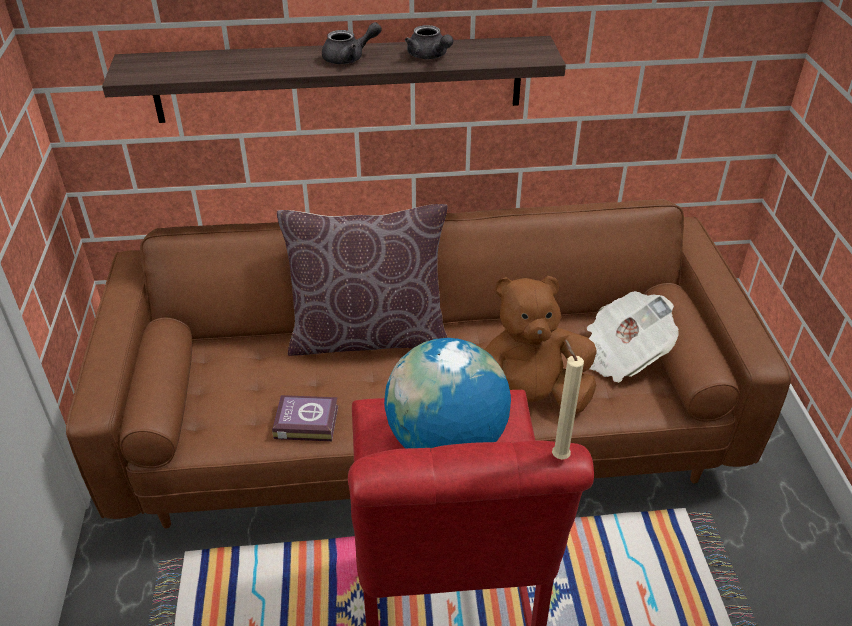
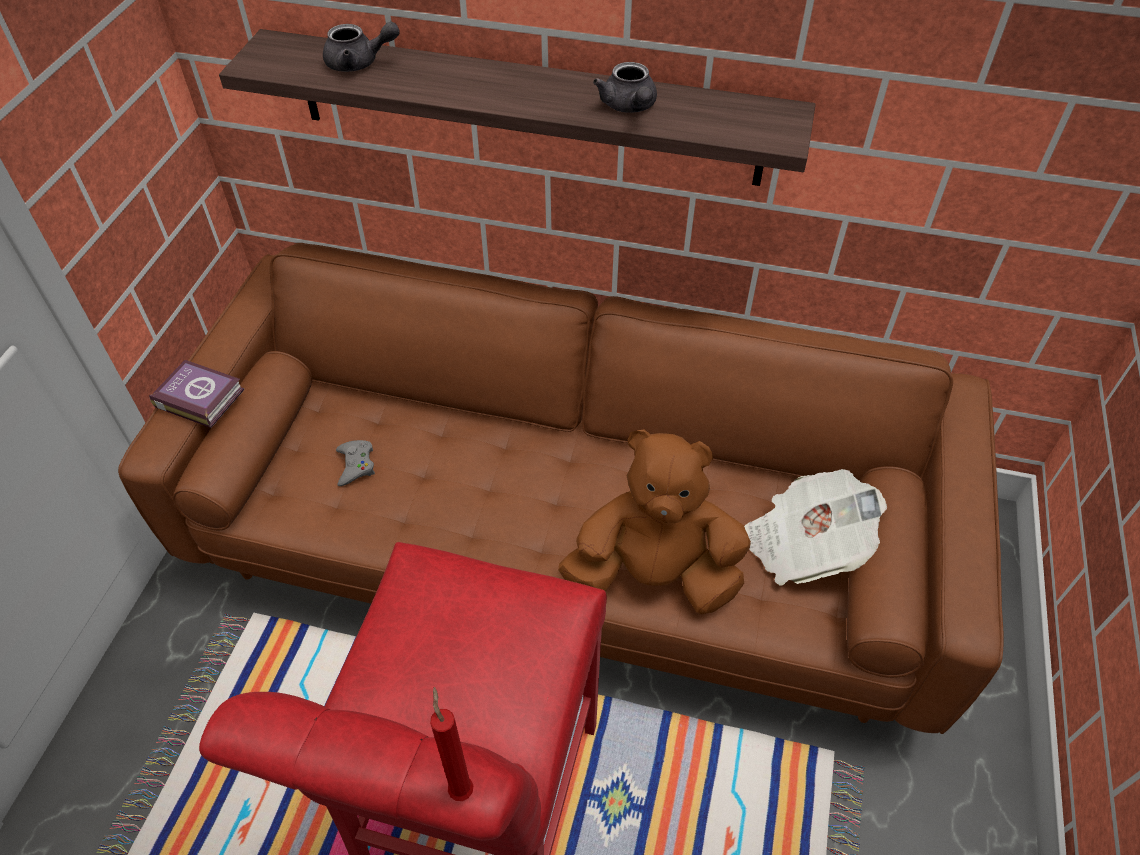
camera: 20 degrees right, 10 degrees up
book [272,395,338,441] -> book moved to [149,360,245,428]
brown pillow [277,204,448,356] -> none
grey teapot [322,22,382,64] -> grey teapot moved to [323,22,400,72]
globe [384,338,511,448] -> none
beige candle [552,339,584,460] -> red candle [430,687,474,801]
none -> grey game controller [336,440,375,486]

